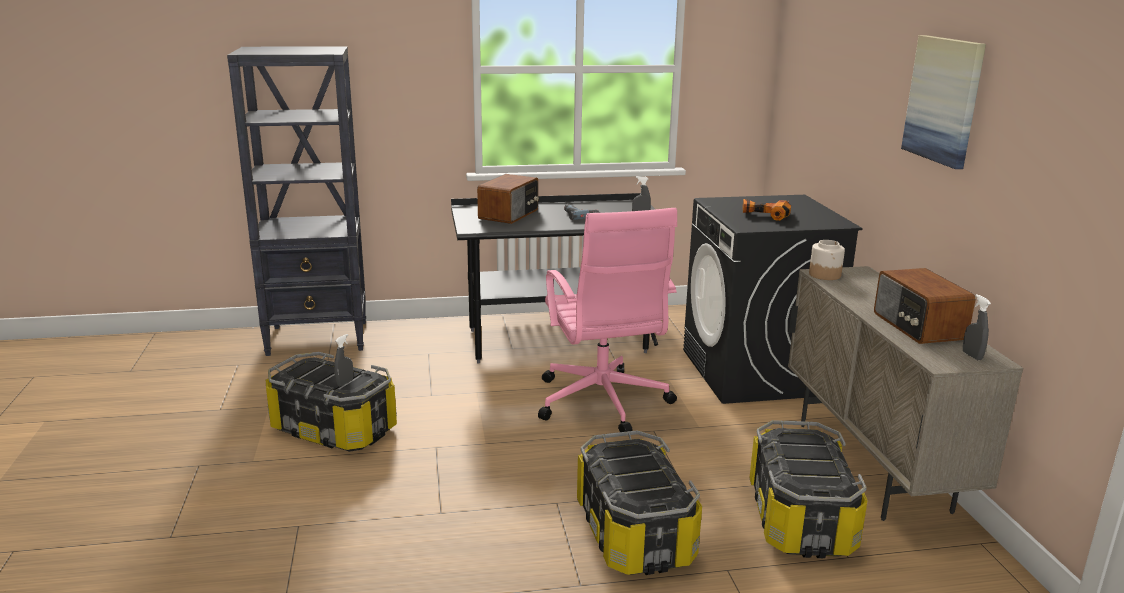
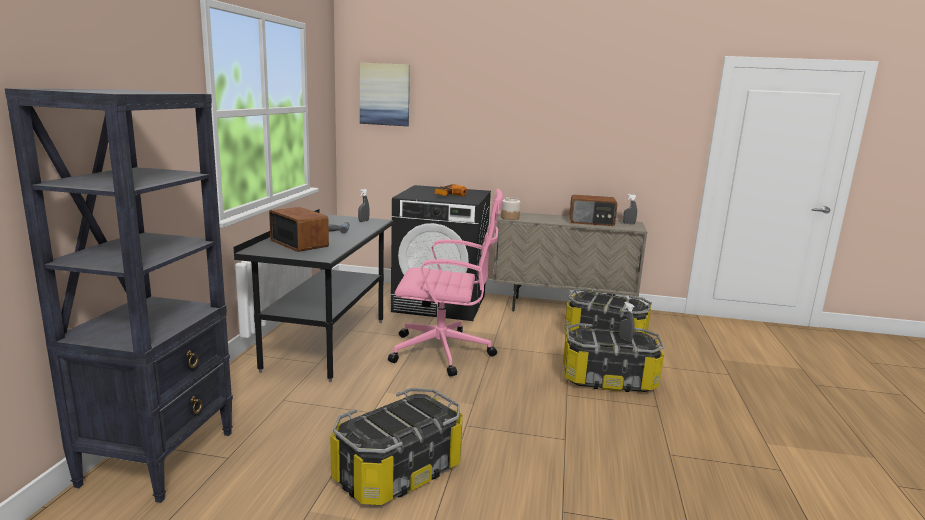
camera: 70 degrees left, 5 degrees down
grey spray bottle [334,334,353,387] -> grey spray bottle moved to [619,302,635,342]
picture [901,35,986,169] -> picture moved to [360,63,410,126]

